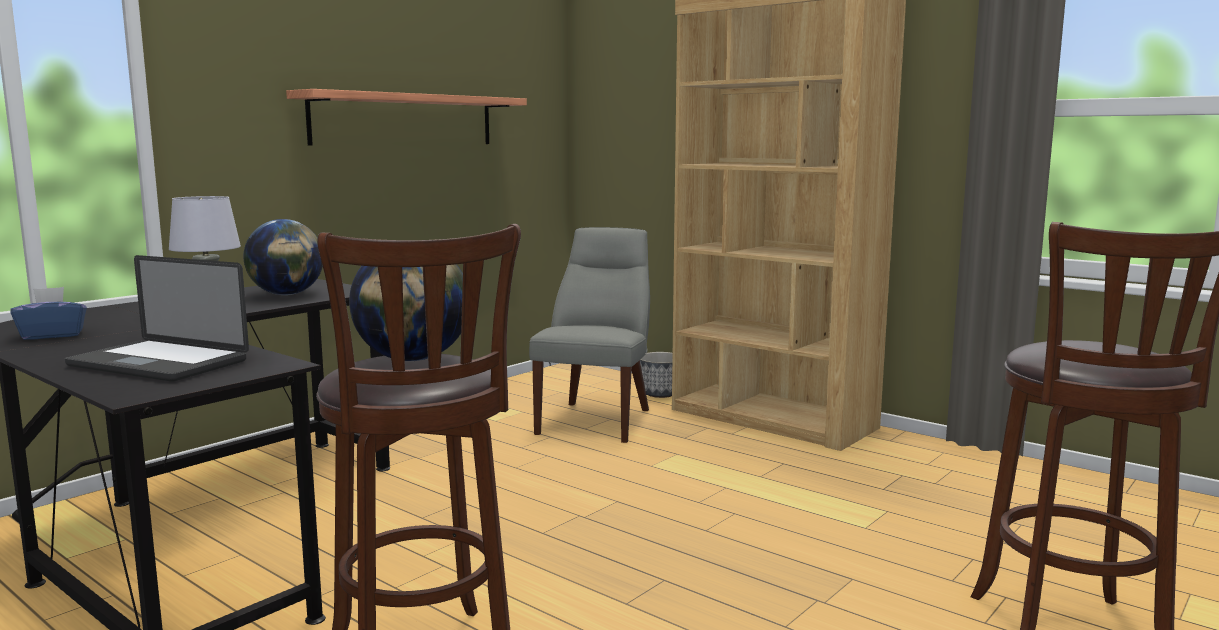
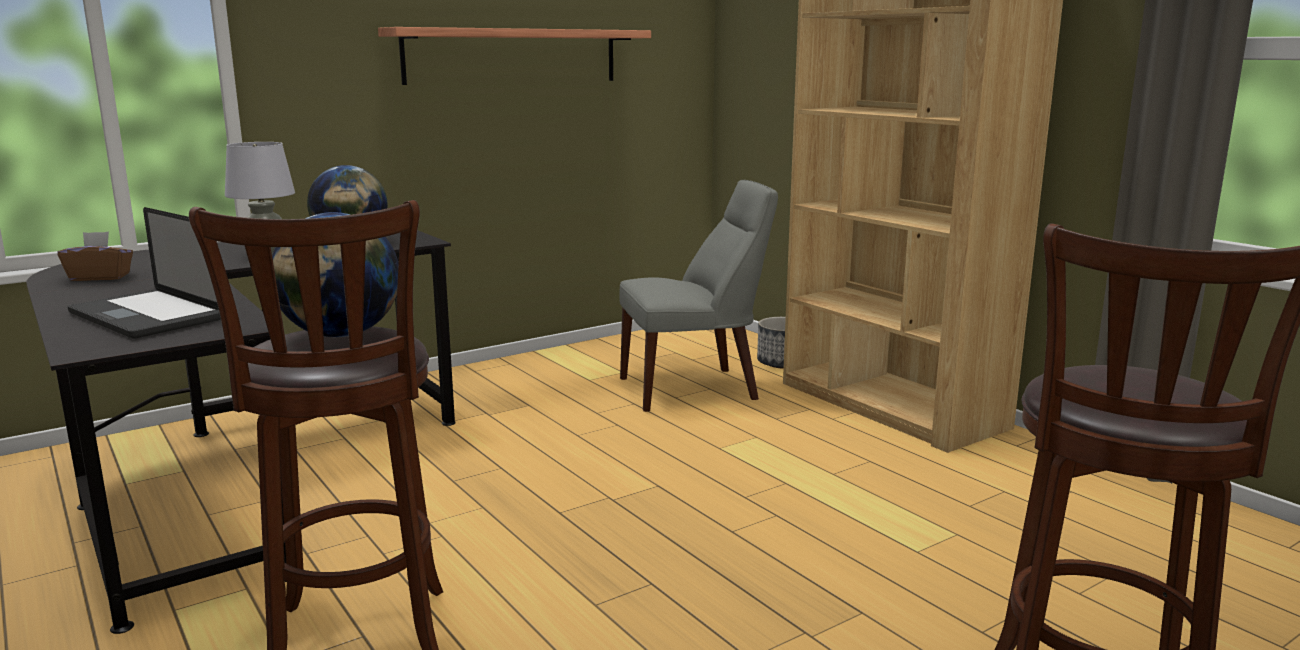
camera: 15 degrees right, 5 degrees up
blue tissue box [10,287,87,340] -> brown tissue box [57,232,133,281]
grey chair [529,227,650,443] -> grey chair turned 45 degrees clockwise [619,180,778,412]

